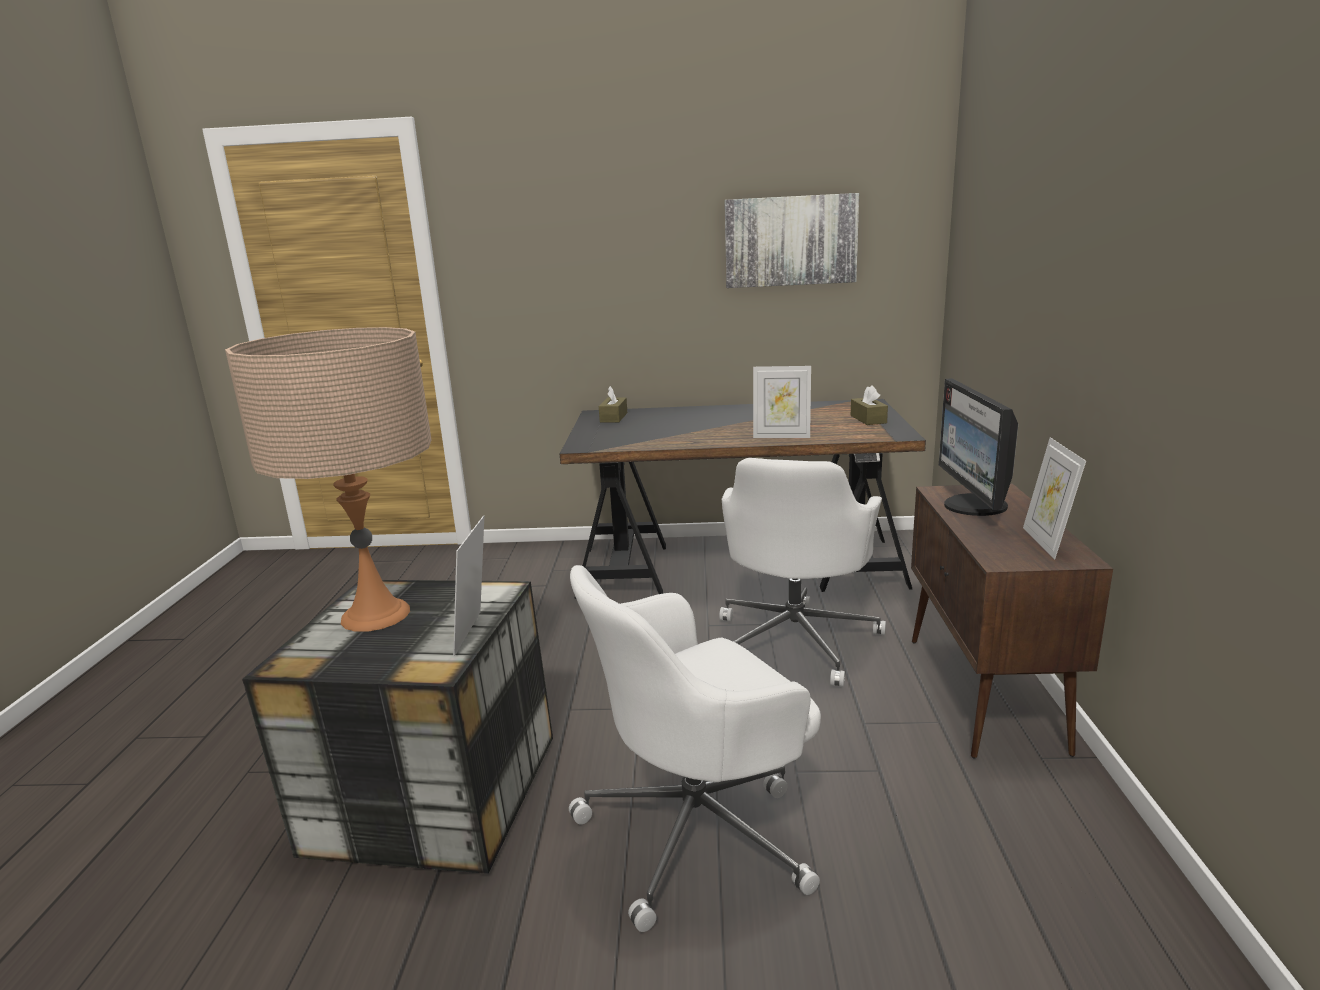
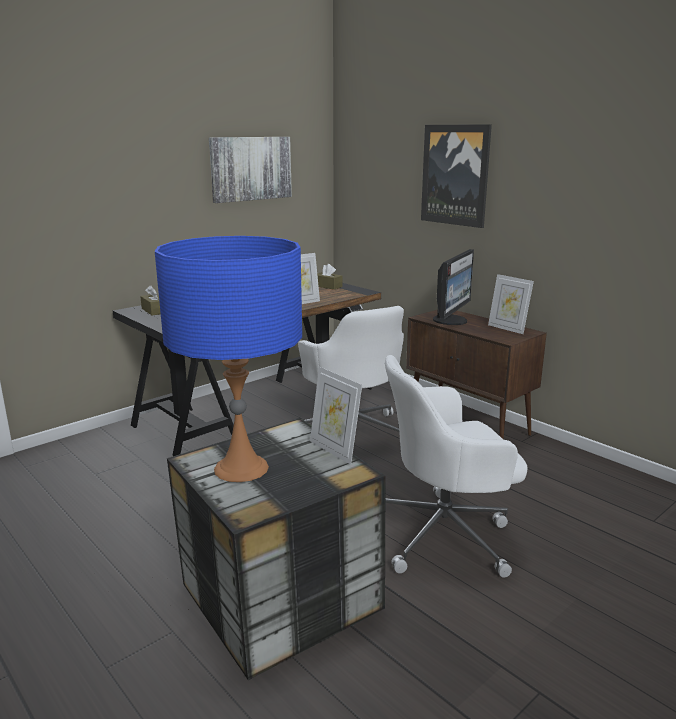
camera: 45 degrees left, 0 degrees up
beige table lamp [225,327,432,632] -> blue table lamp [155,236,302,482]
white office chair [569,565,821,932] -> white office chair turned 60 degrees clockwise [385,355,528,578]
monitor [939,378,1018,516] -> monitor turned 105 degrees counterclockwise [433,249,474,325]
none -> picture [421,124,492,228]

